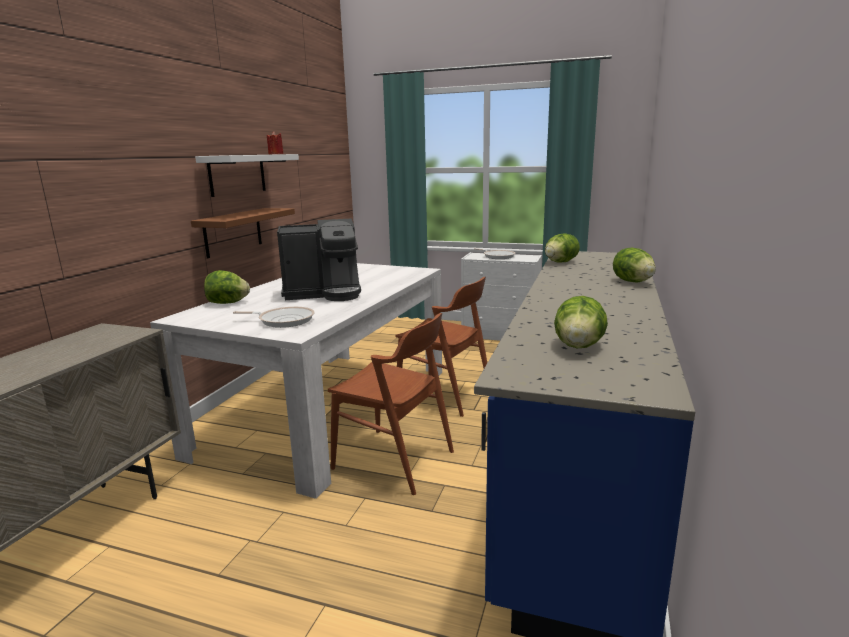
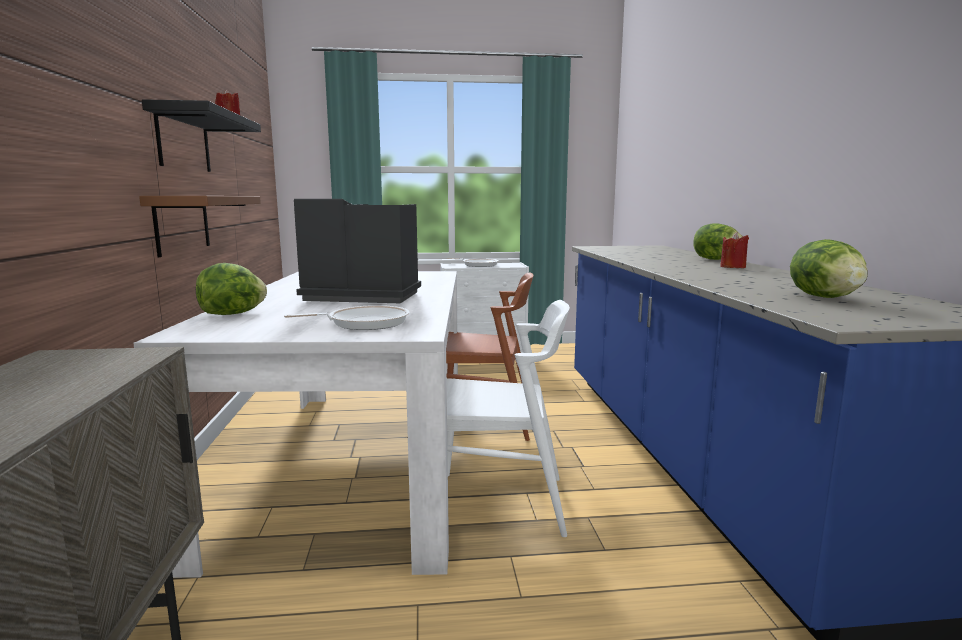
camera: 25 degrees left, 5 degrees down
white shelf [195,154,299,197] -> black shelf [142,99,261,172]
coffee machine [277,219,361,301] -> coffee machine turned 135 degrees counterclockwise [294,199,421,303]
brown chair [328,313,454,495] -> white chair [447,300,570,537]
lettuce [545,233,580,262] -> none
none -> red candle [720,232,749,268]

